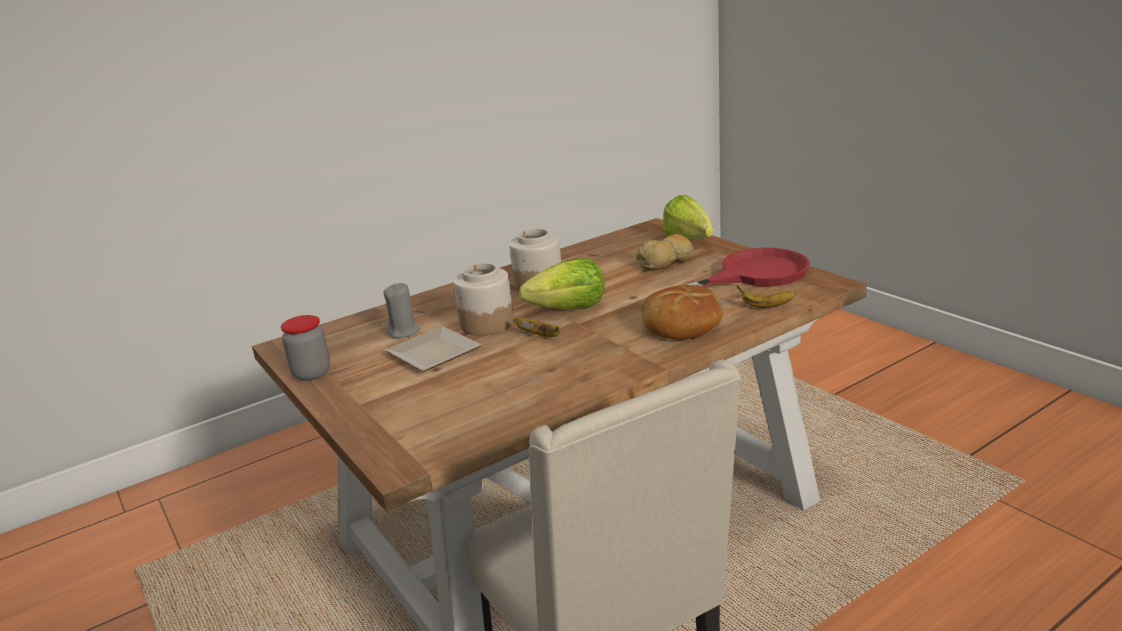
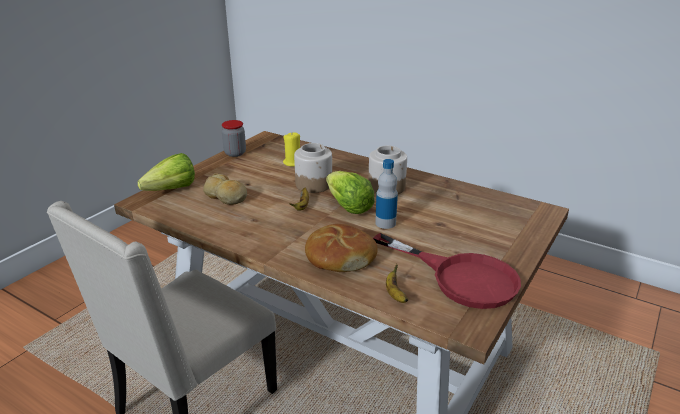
camera: 65 degrees right, 5 degrees up
grey candle [384,283,420,338] -> yellow candle [283,133,300,166]
plate [385,326,482,372] -> none
bread [636,234,693,270] -> bread moved to [203,173,247,205]
lettuce [662,195,713,240] -> lettuce moved to [138,153,195,191]
none -> bottle [375,159,398,229]

